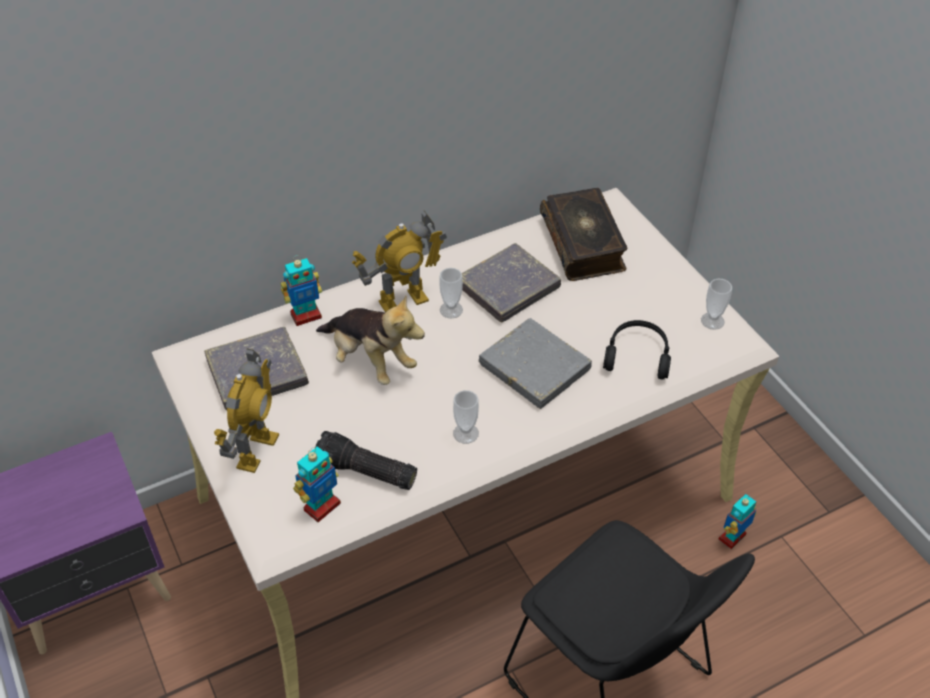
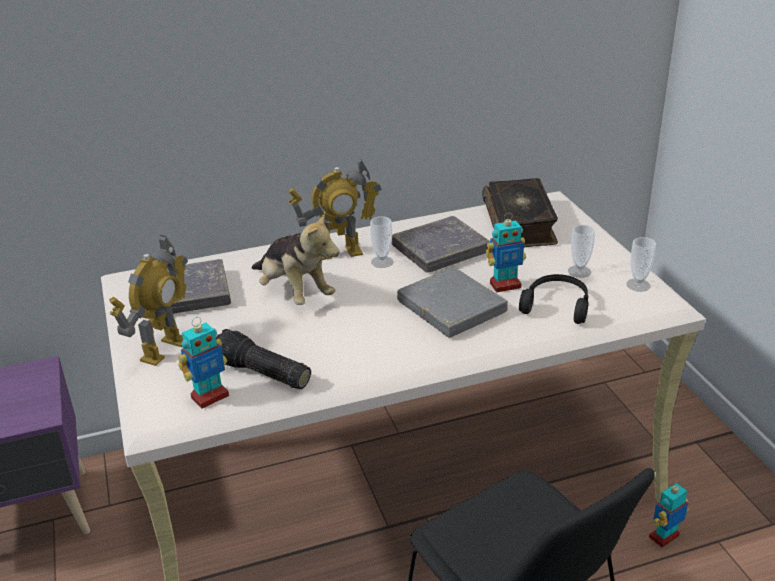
camera: 10 degrees right, 15 degrees down
toy robot [281,255,322,326] -> toy robot moved to [486,213,526,293]
cup [453,390,479,444] -> cup moved to [568,225,595,278]

